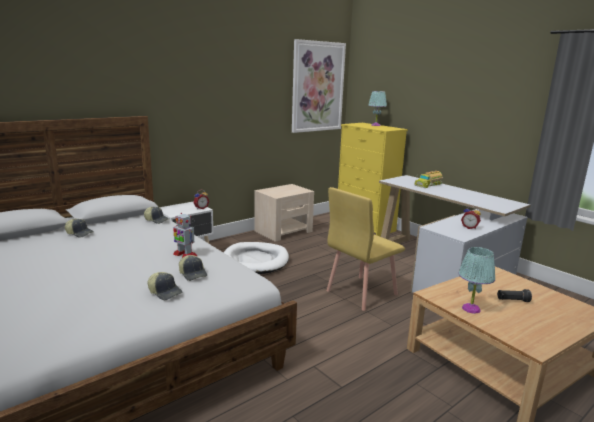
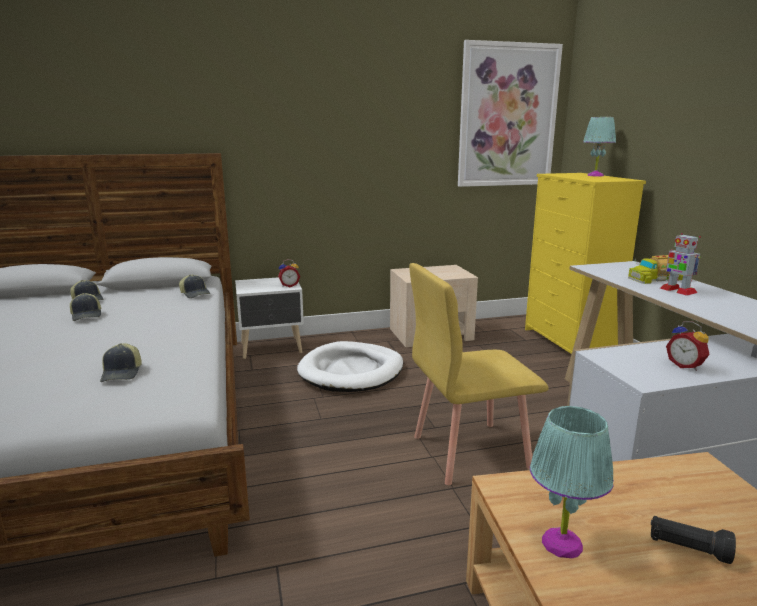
camera: 25 degrees right, 0 degrees up
cap [147,272,183,300] -> cap moved to [70,293,102,321]
toy robot [173,213,197,258] -> toy robot moved to [660,233,701,296]

